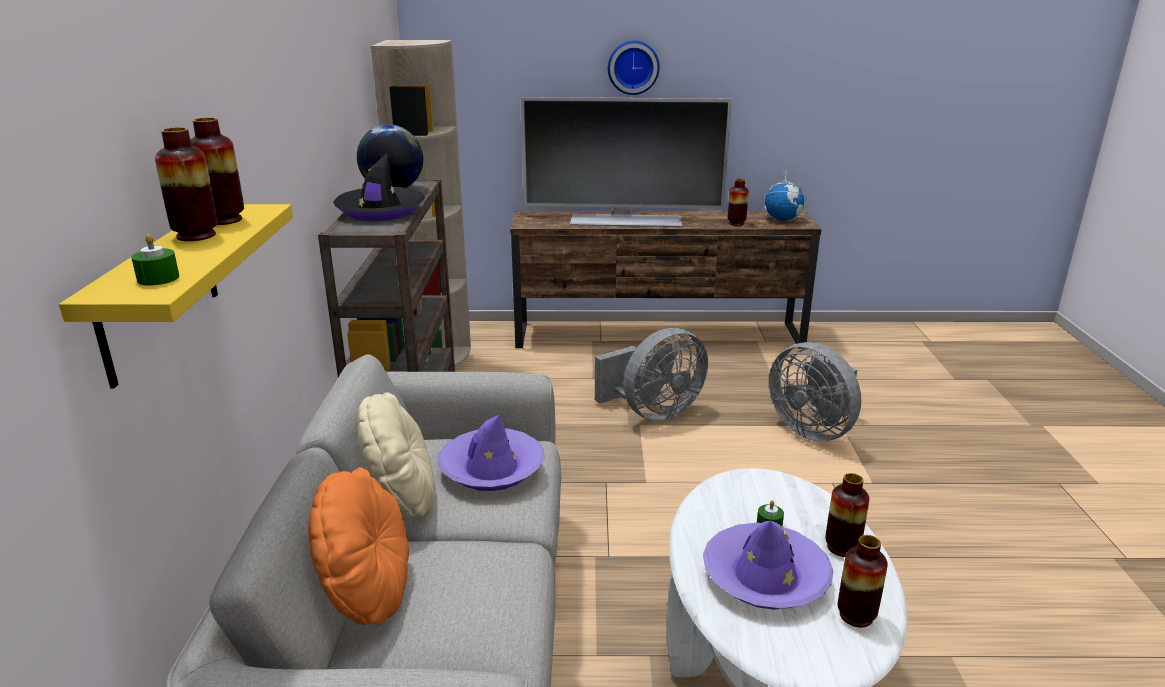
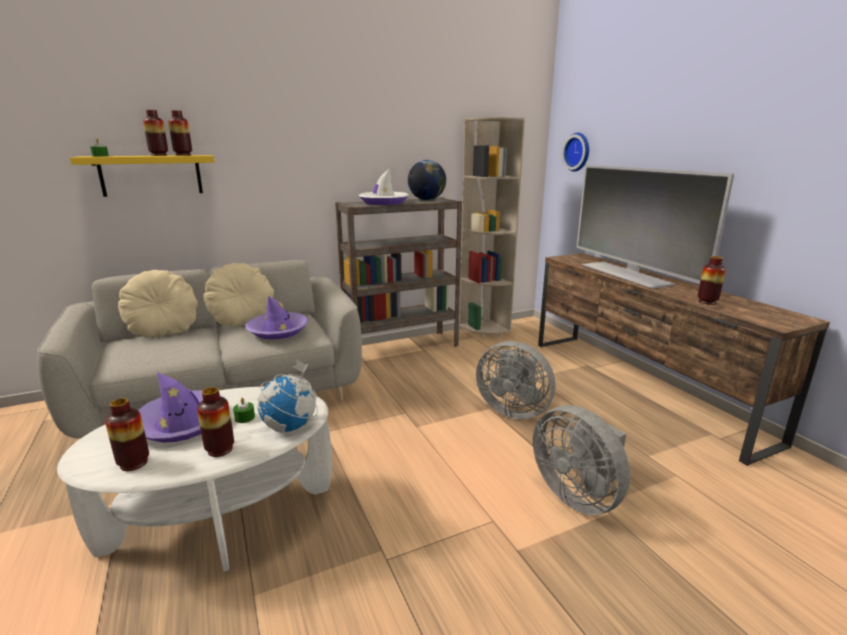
camera: 65 degrees right, 5 degrees down
orange pillow [308,467,409,625] -> beige pillow [118,270,198,338]
black hat [333,152,425,221] -> white hat [358,168,409,205]
wall clock [608,41,660,95] -> wall clock moved to [562,133,589,172]
globe [762,169,807,221] -> globe moved to [258,359,318,433]
grey fan [769,342,861,441] -> grey fan turned 60 degrees counterclockwise [533,405,630,515]

